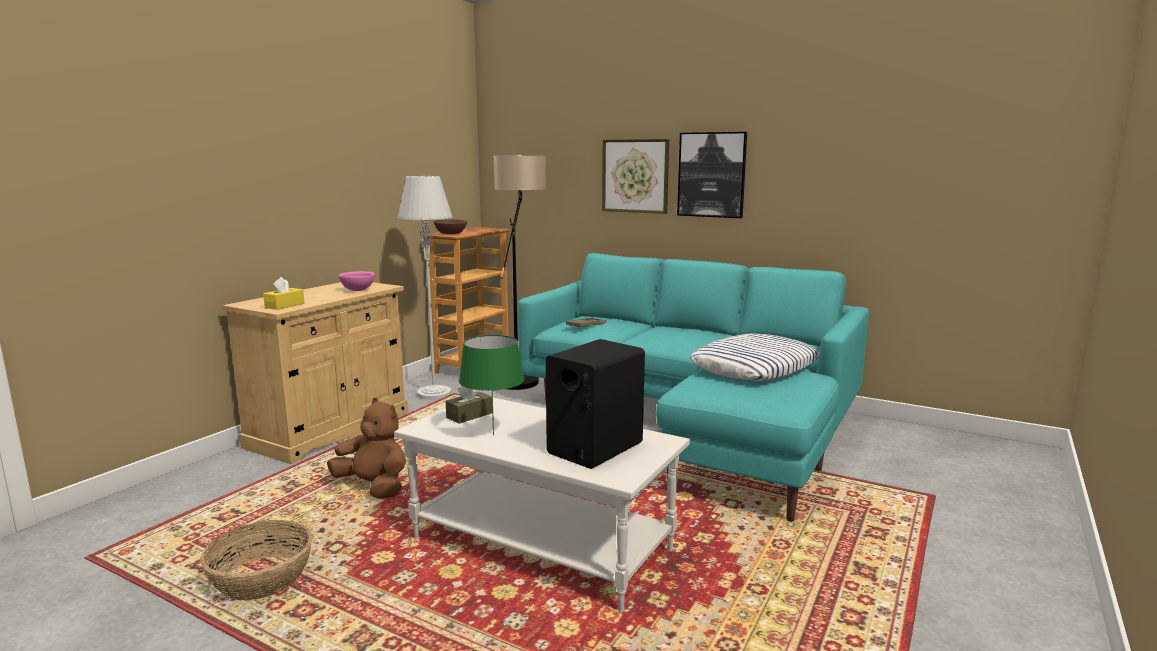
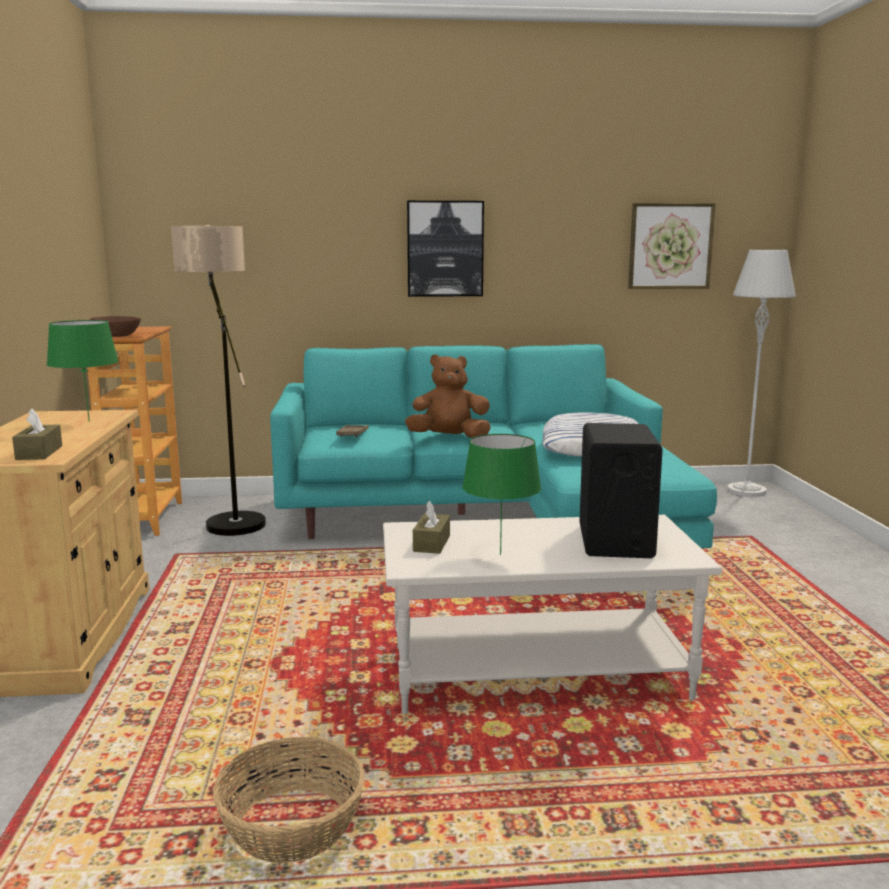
camera: 35 degrees left, 0 degrees up
yellow tissue box [263,277,305,310] -> brown tissue box [12,409,62,460]
brown plush toy [327,398,406,499] -> brown plush toy moved to [405,354,491,438]
pink bowl [339,271,375,291] -> green table lamp [47,320,118,422]
grey floor lamp [397,176,452,400] -> grey floor lamp moved to [728,250,796,497]
picture [602,139,669,214] -> picture moved to [628,203,715,289]

